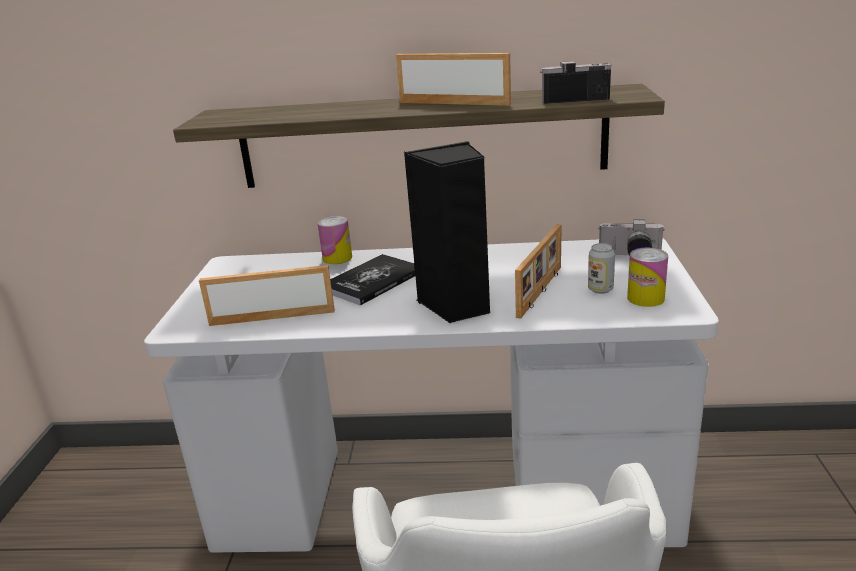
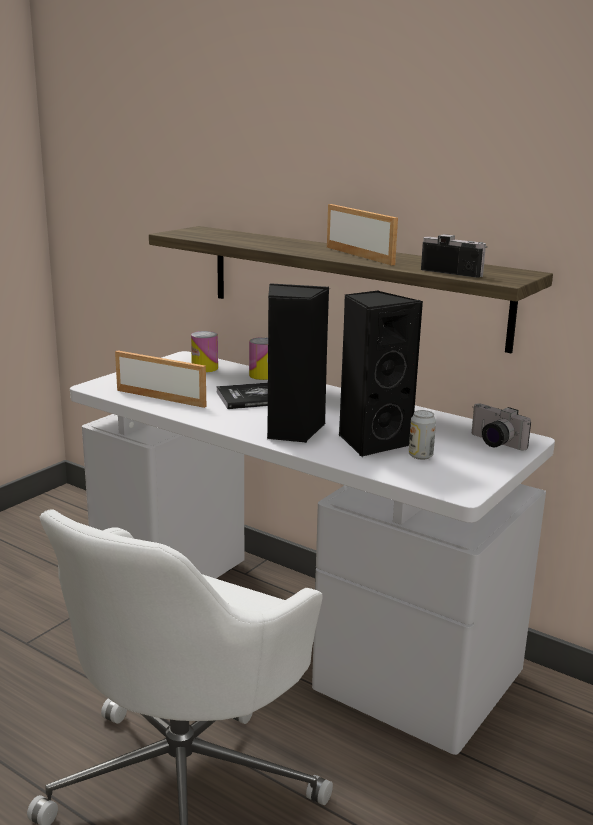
camera: 30 degrees right, 5 degrees down
picture frame [515,224,562,319] -> black speaker [339,290,423,458]
can [627,248,668,307] -> can moved to [191,331,218,372]

